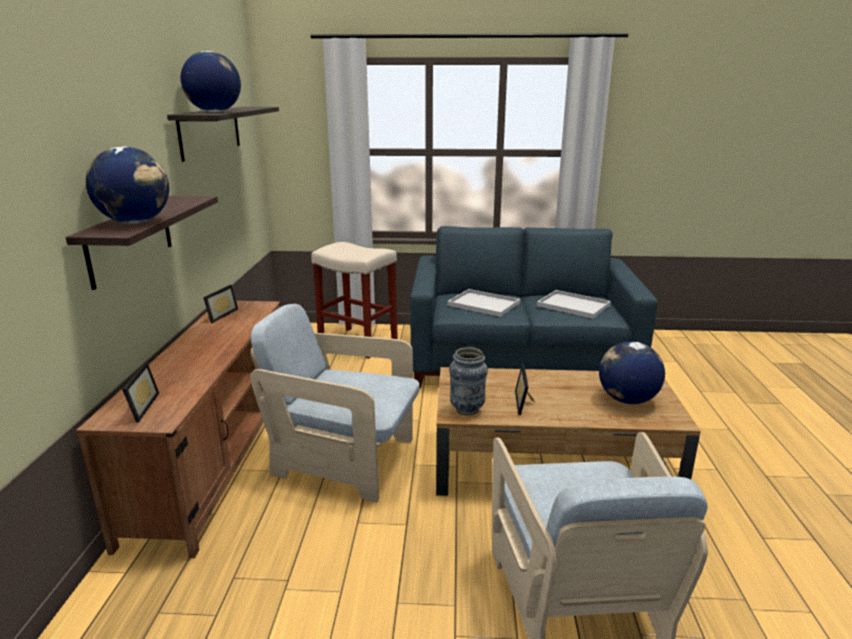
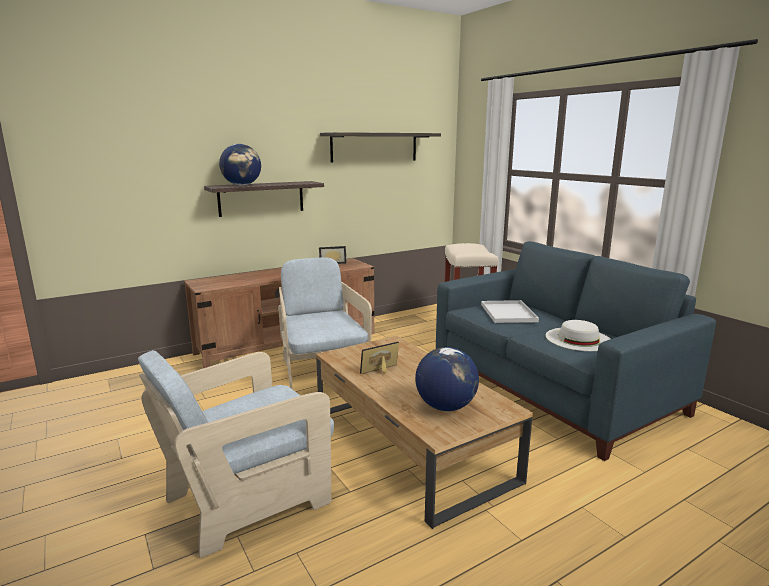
camera: 55 degrees right, 5 degrees down
picture frame [122,362,159,423] -> none
globe [181,51,241,112] -> none
vase [449,347,488,416] -> none
white tray [537,290,611,319] -> white hat [546,320,610,351]

